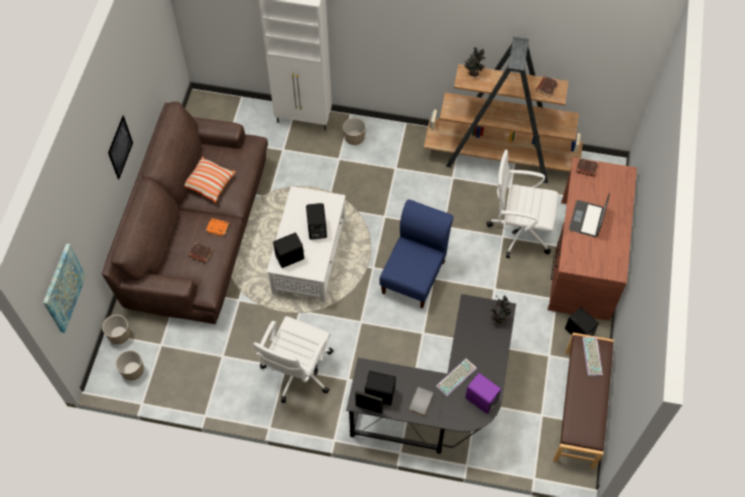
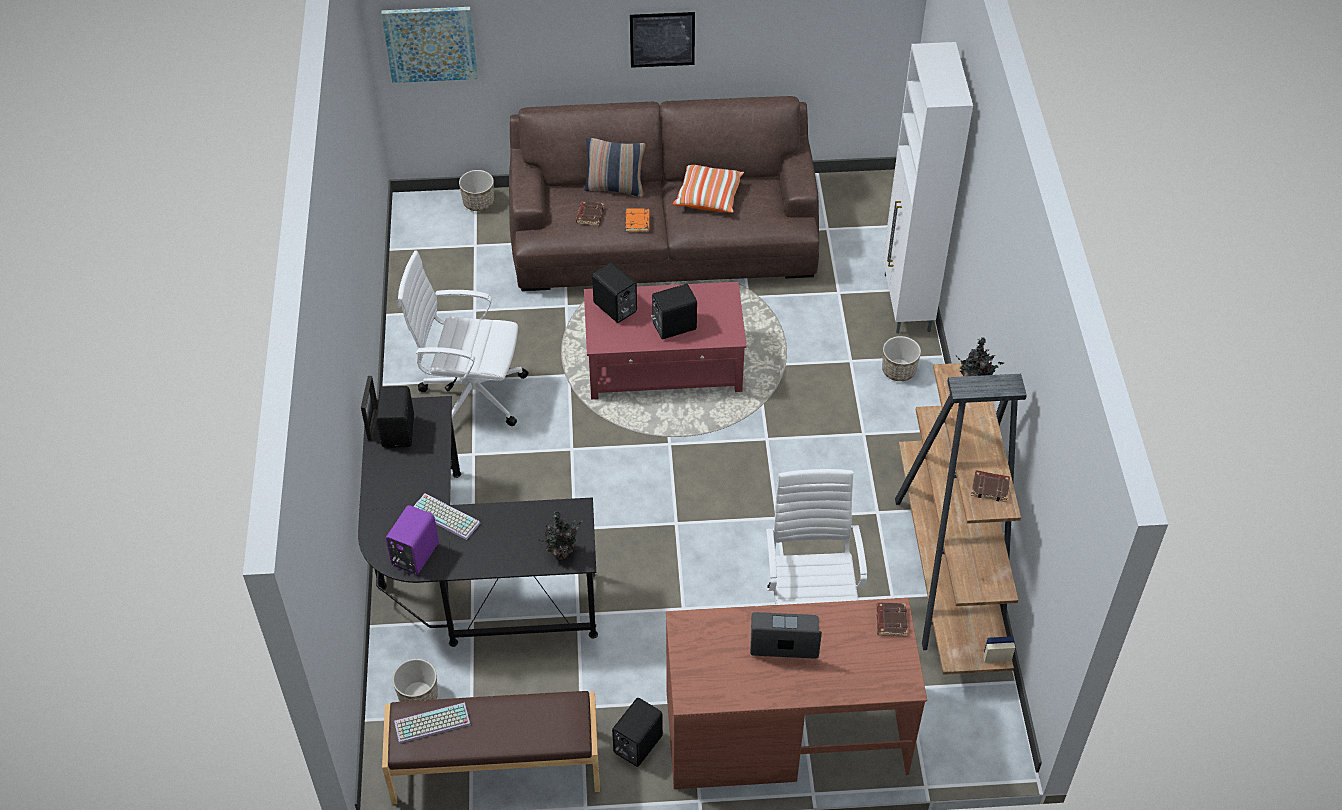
camera: 75 degrees right, 10 degrees down
planter [116,350,144,380] -> planter moved to [392,659,438,702]
white coffee table [267,186,346,302] -> red coffee table [584,282,747,399]
blue chair [380,200,453,309] -> none
grey book [409,387,434,416] -> none
keyboard [582,337,603,376] -> keyboard moved to [394,702,471,744]
none -> pillow [584,137,645,197]

